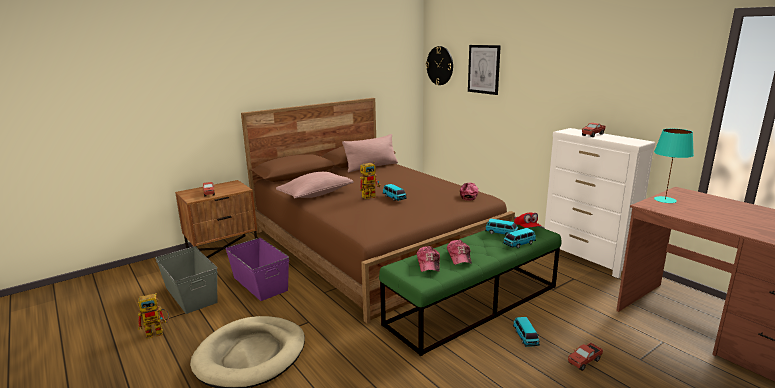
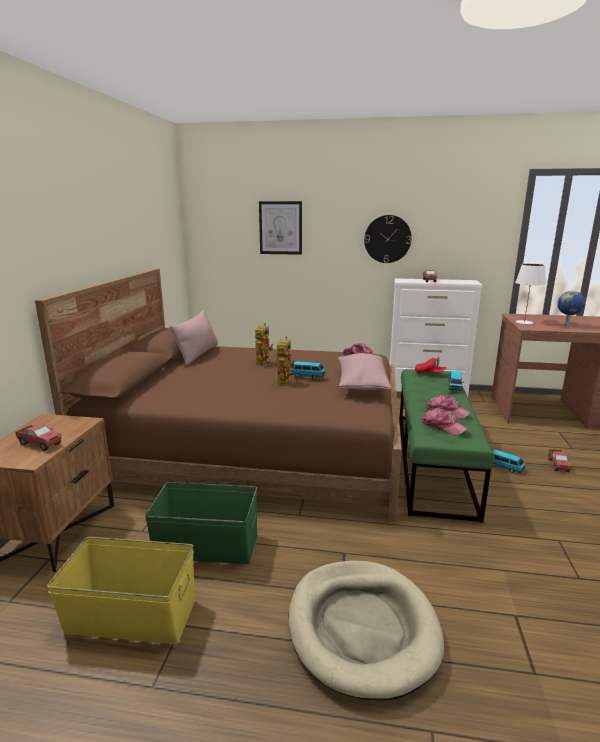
camera: 45 degrees left, 0 degrees up
toy robot [137,293,169,339] -> toy robot moved to [255,323,273,366]
grey storage box [155,246,218,314] -> yellow storage box [47,537,195,644]
purple storage box [225,238,289,301] -> green storage box [145,482,257,564]
pink pillow [276,172,354,198] -> pink pillow moved to [338,353,391,390]
wall clock [426,46,453,85] -> wall clock moved to [364,215,412,263]
toy car [485,219,518,235] -> none
turquoise table lamp [654,129,694,203] -> white table lamp [515,264,546,324]
none -> globe [557,291,585,326]

